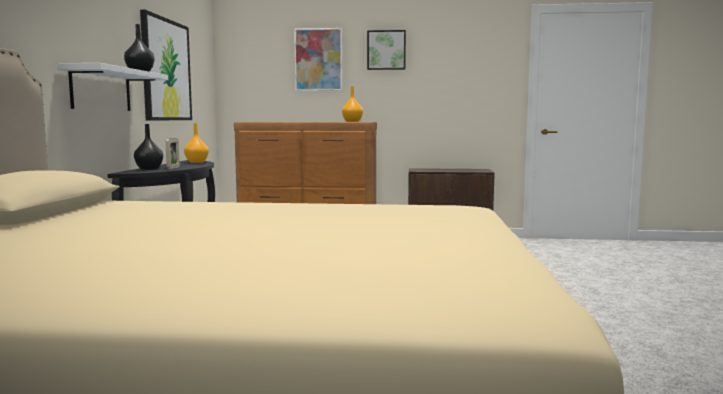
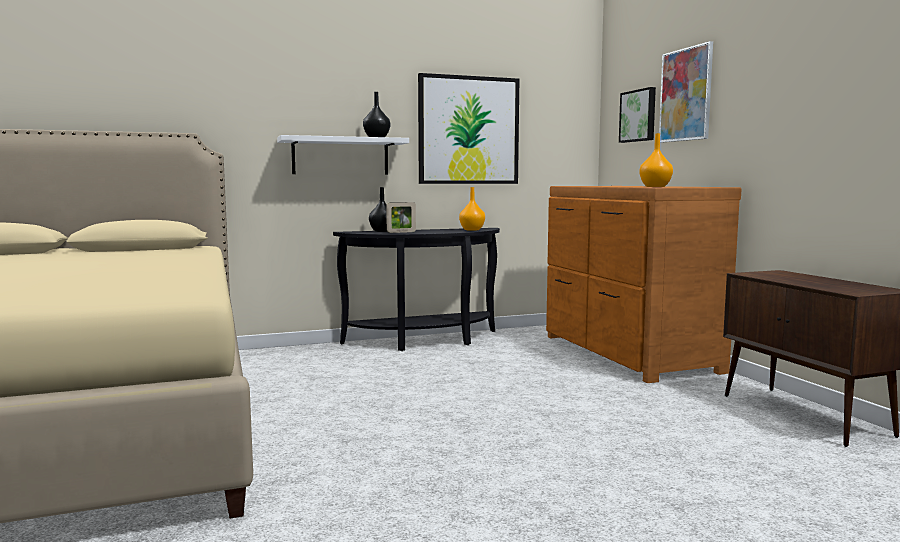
camera: 65 degrees right, 0 degrees up
picture [367,30,406,70] -> picture moved to [619,87,656,143]

